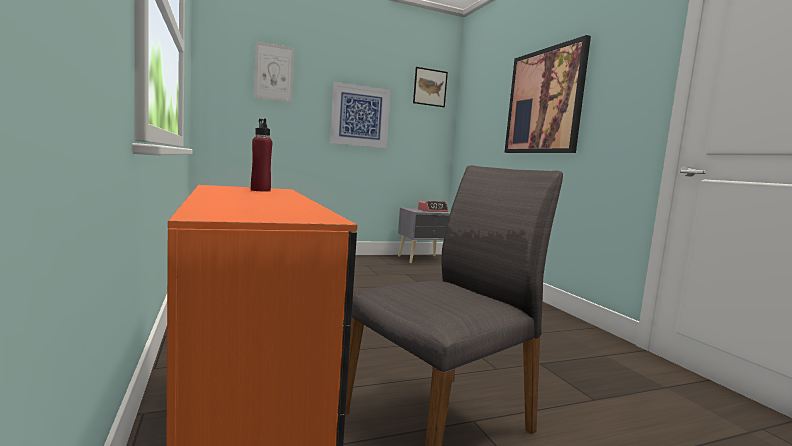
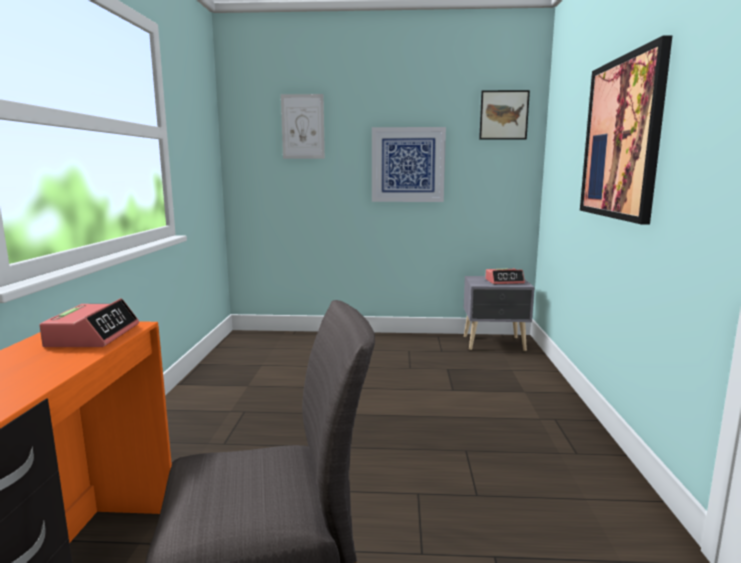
camera: 25 degrees right, 5 degrees up
red bottle [251,119,272,192] -> alarm clock [39,298,139,347]

